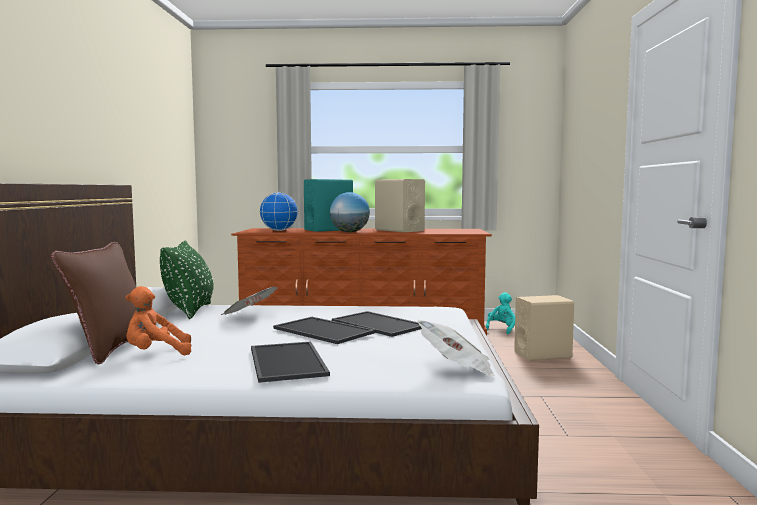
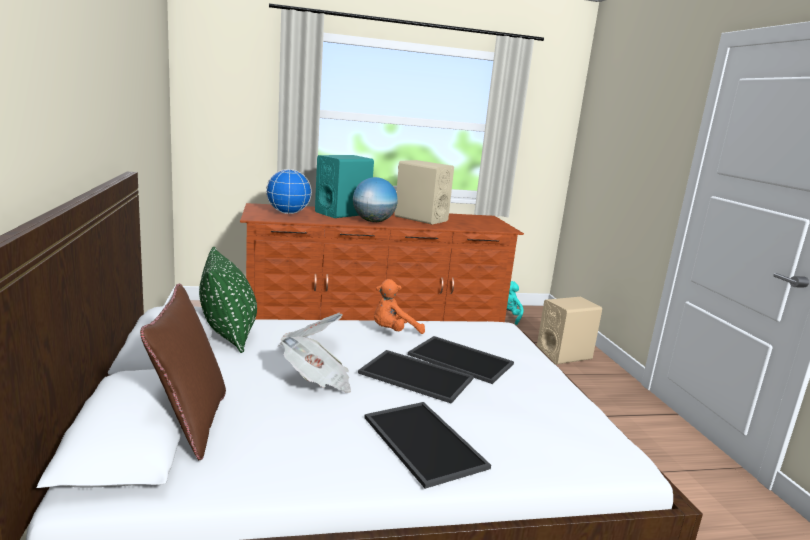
camera: 15 degrees left, 10 degrees up
orange plush toy [125,286,191,355] -> orange plush toy moved to [374,279,425,334]
newspaper [417,320,494,376] -> newspaper moved to [281,336,351,393]

